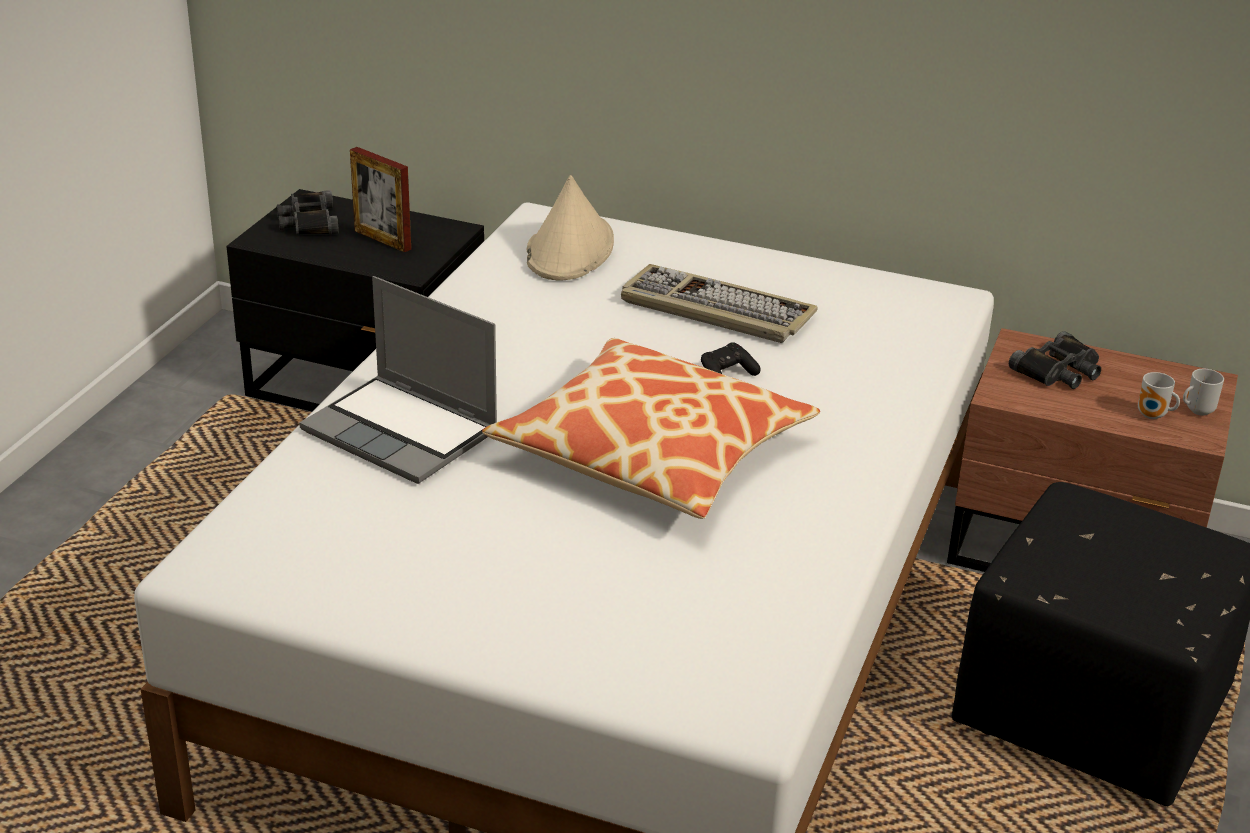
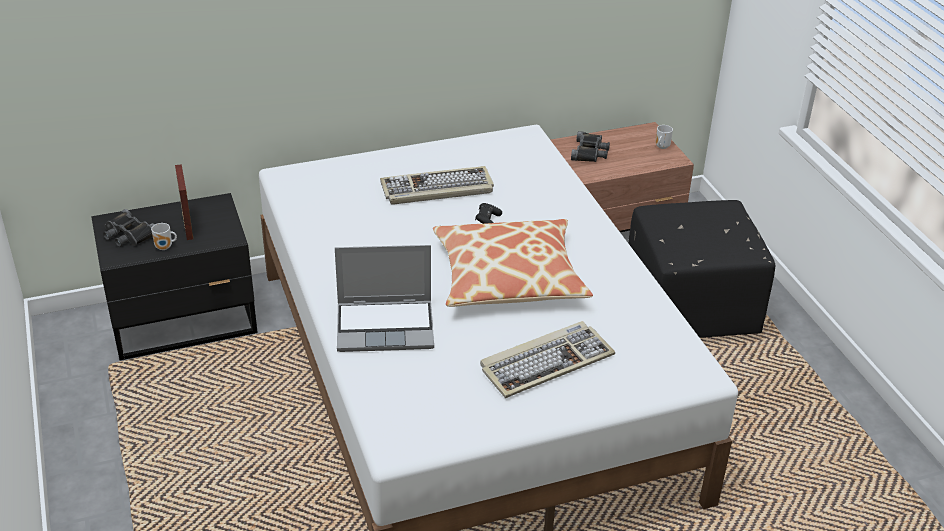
camera: 40 degrees left, 5 degrees up
picture frame [350,147,411,253] -> picture frame turned 75 degrees clockwise [175,164,193,240]
beige hat [527,175,614,280] -> none
mug [1138,372,1180,419] -> mug moved to [151,223,177,250]
none -> keyboard [480,321,615,398]

